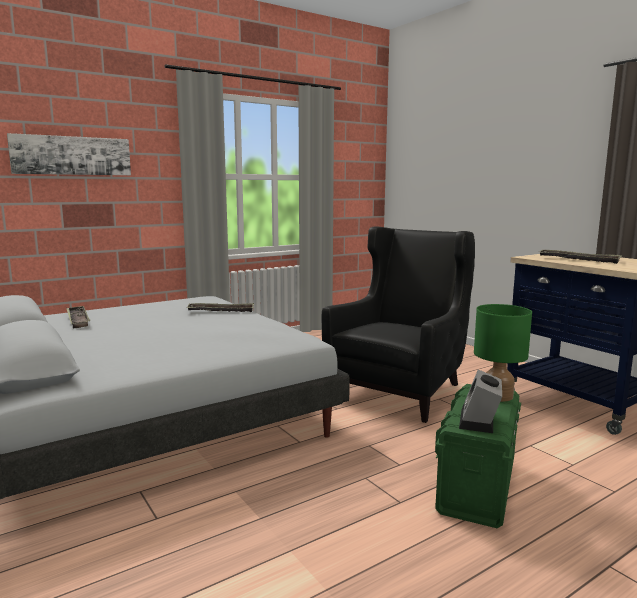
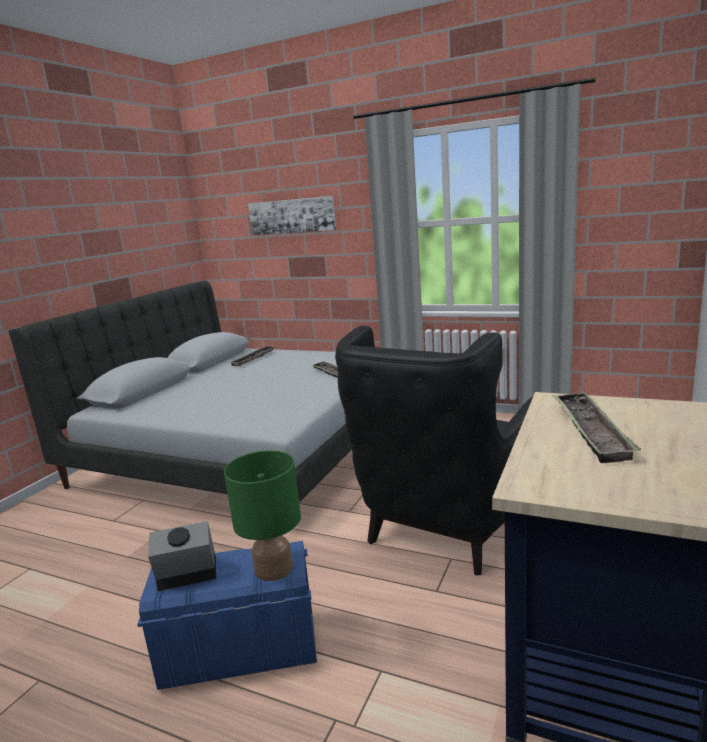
camera: 60 degrees right, 5 degrees up
black armchair [322,227,475,423] -> black armchair turned 120 degrees clockwise [335,326,533,575]
green storage box [435,384,521,528] -> blue storage box [137,541,317,690]

